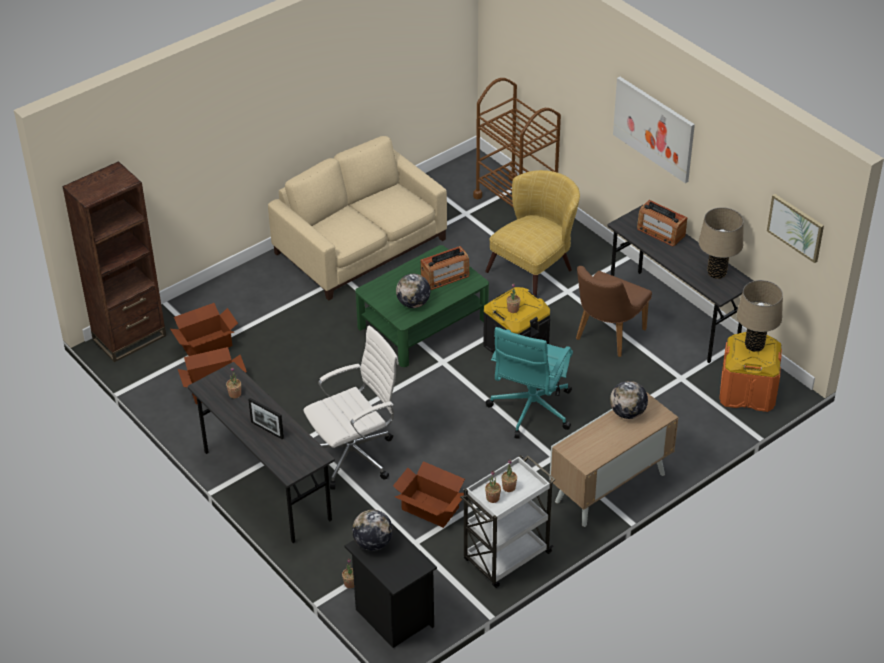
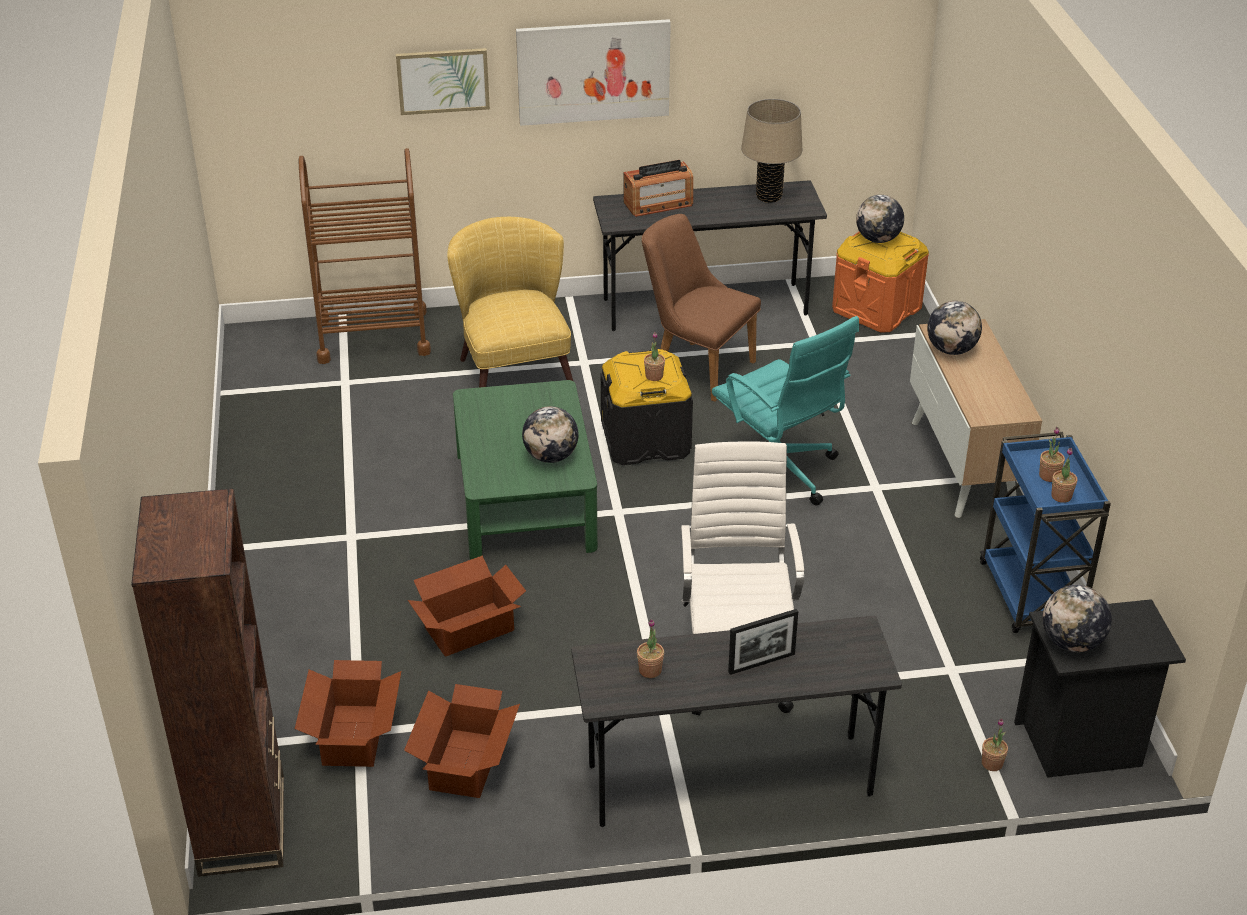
camera: 60 degrees left, 5 degrees down
beige sofa [268,136,447,301] -> none
cardboard box [393,461,465,528] -> cardboard box moved to [408,555,526,657]
radio [420,246,469,290] -> none
white cart [460,455,556,588] -> blue cart [980,432,1111,633]
brown chair [576,266,652,357] -> brown chair turned 150 degrees clockwise [642,214,761,402]
beige table lamp [736,280,783,352] -> globe [856,195,904,243]
picture [767,194,824,263] -> picture moved to [396,48,490,115]

